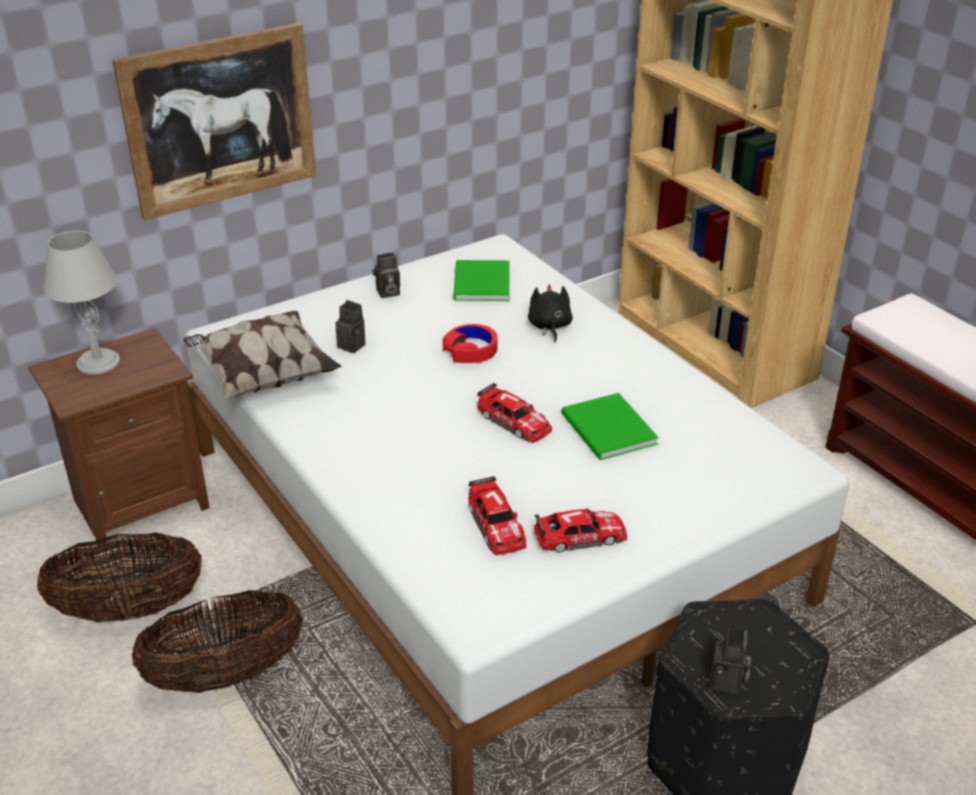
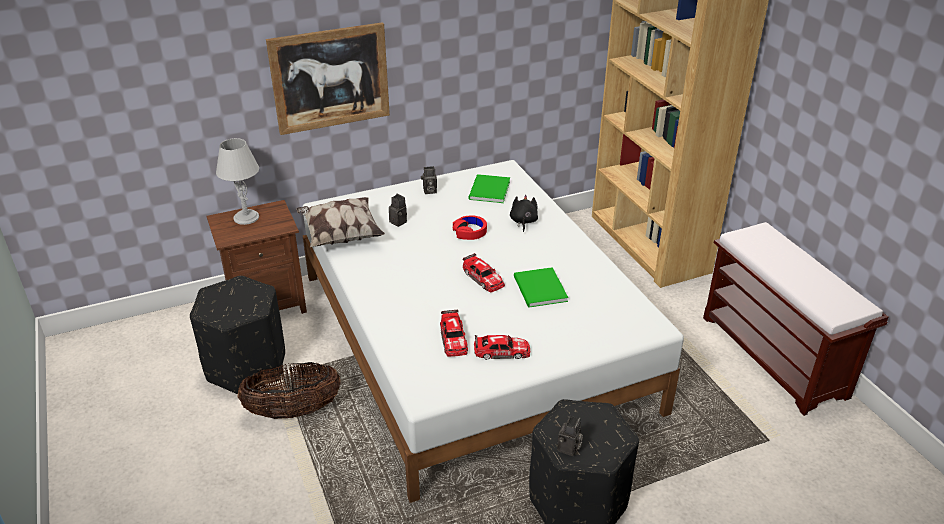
camera: 10 degrees right, 0 degrees up
basket [37,532,202,622] -> black ottoman [190,276,285,394]

